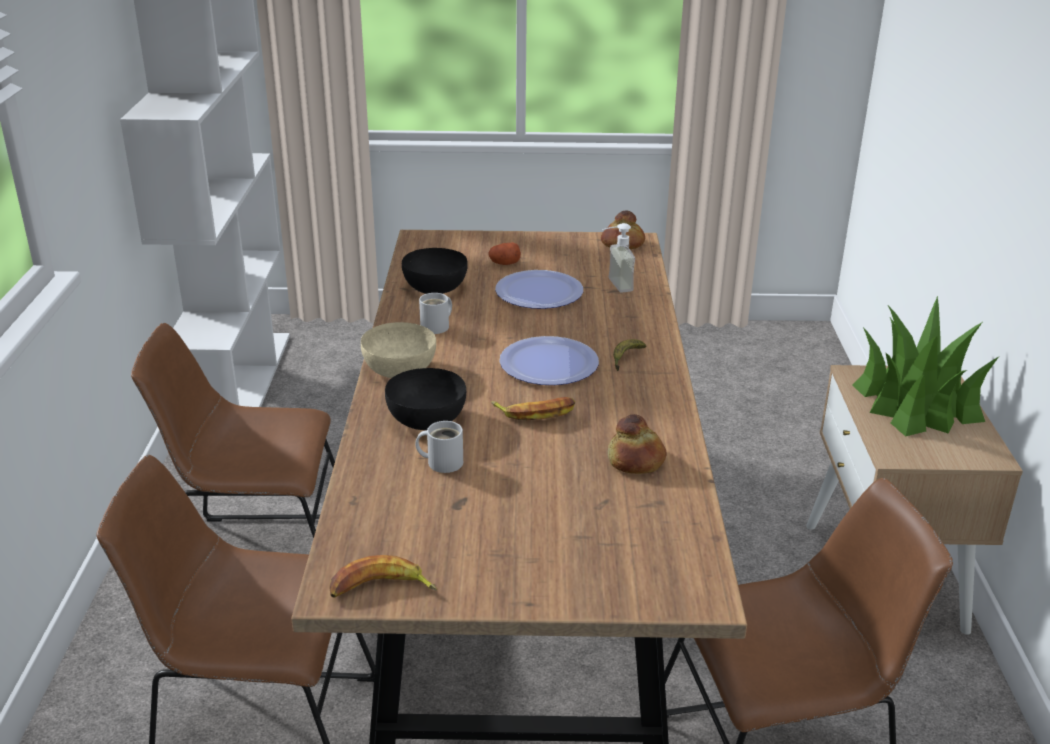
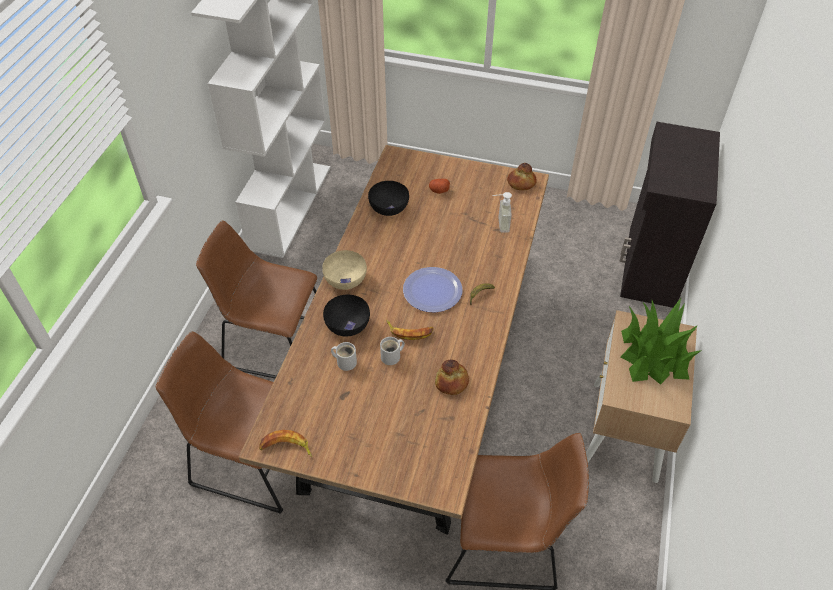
camera: 15 degrees right, 20 degrees up
white mug [419,293,452,334] -> white mug moved to [380,337,405,365]
plate [495,270,583,309] -> none
none -> black cabinet [619,122,720,308]

